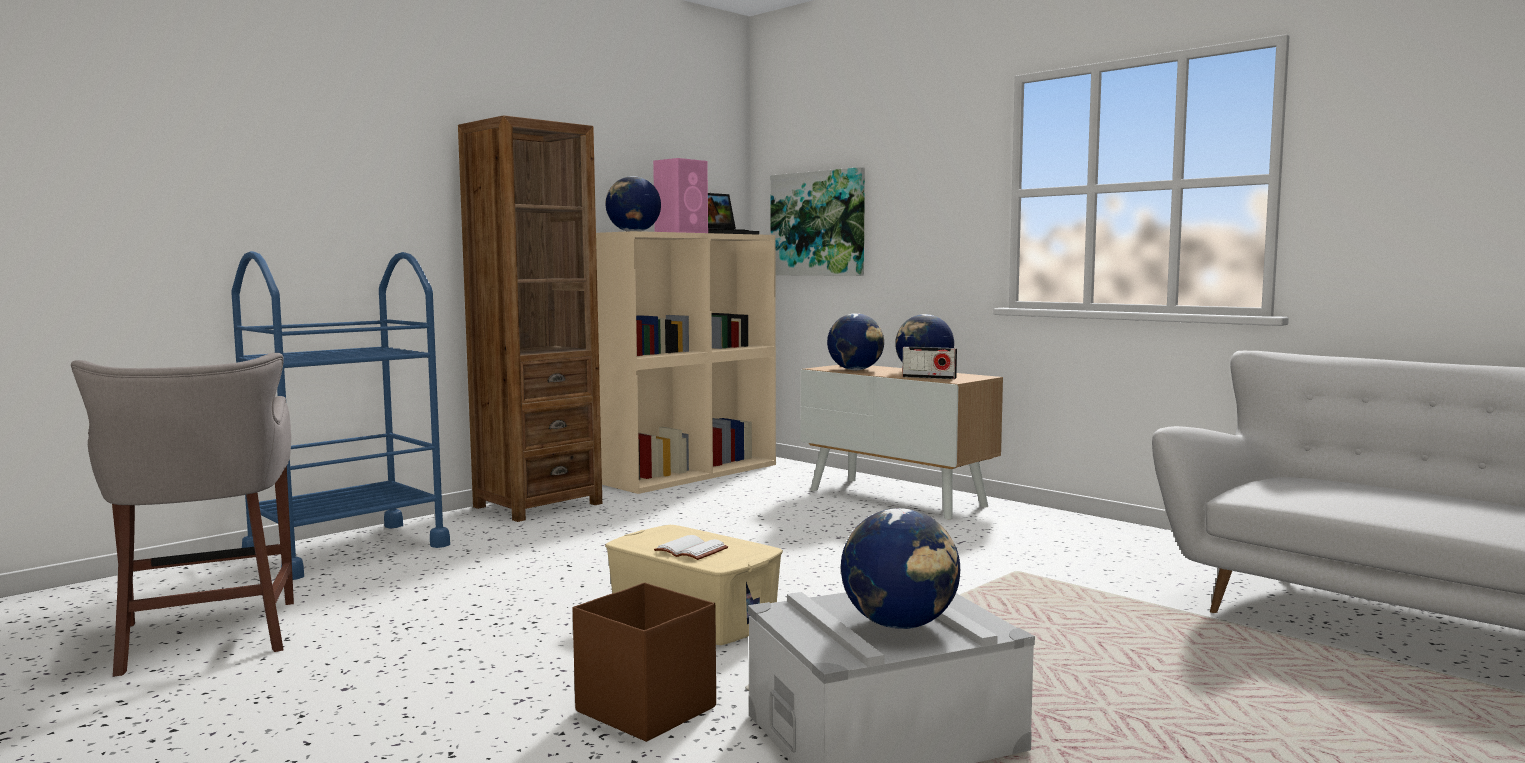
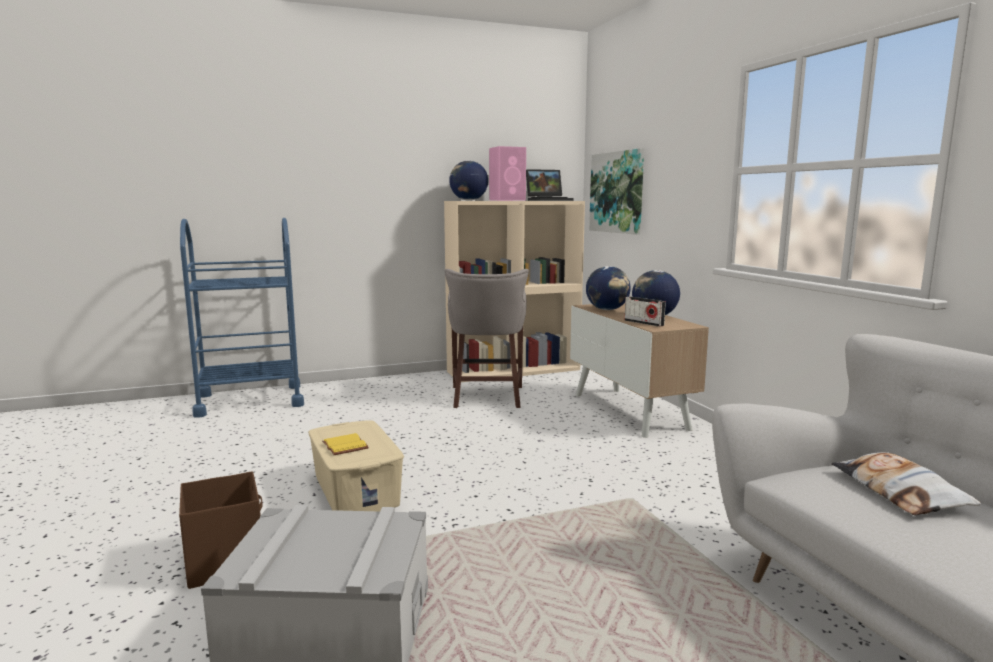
camera: 25 degrees right, 5 degrees up
grey stool [71,353,294,677] -> grey stool moved to [445,269,529,408]
brown bookcase [458,116,602,522] -> none
white book [654,535,728,560] -> yellow book [322,433,369,455]
globe [841,508,960,629] -> none
none -> pillow [831,452,981,515]

